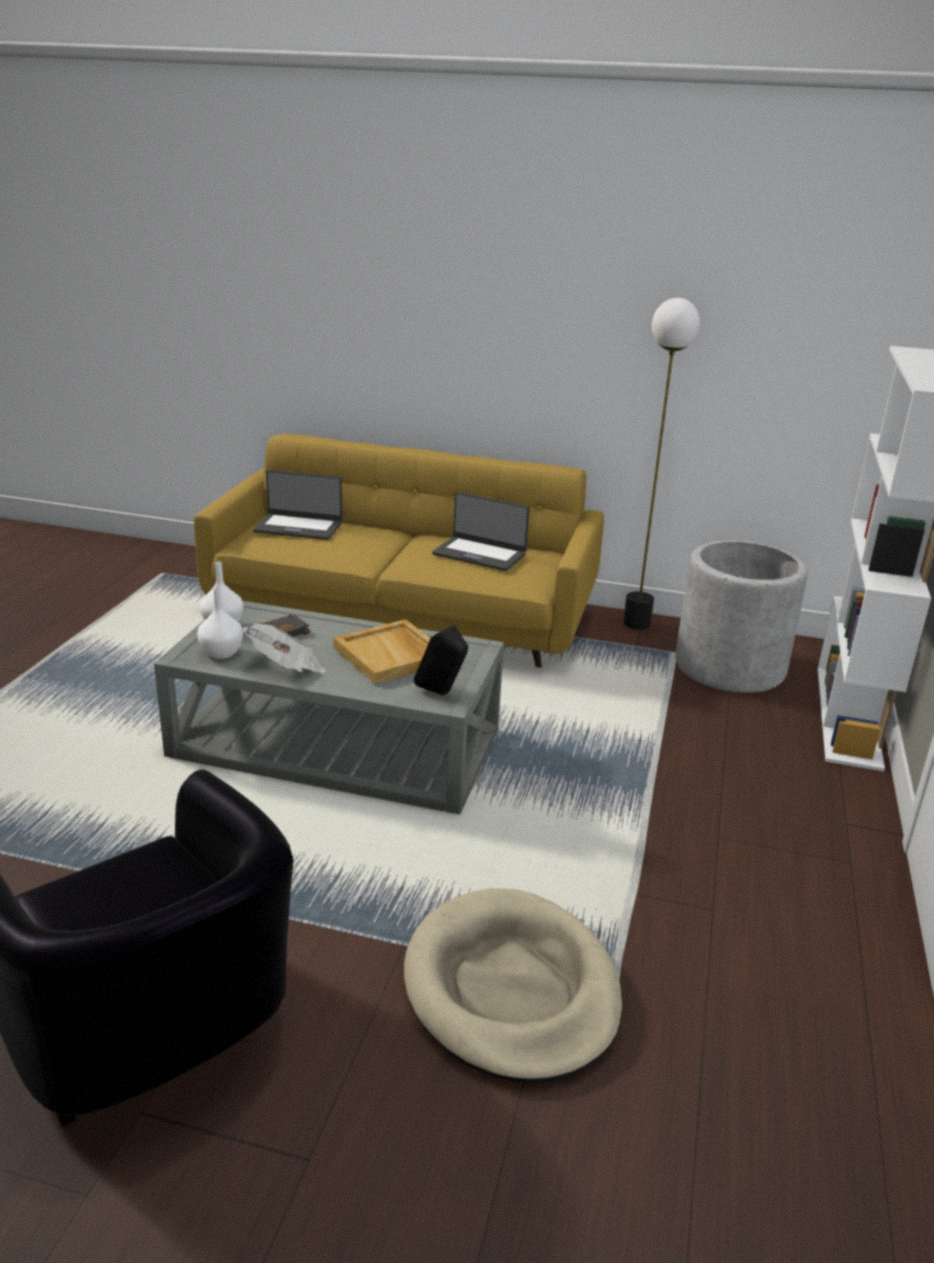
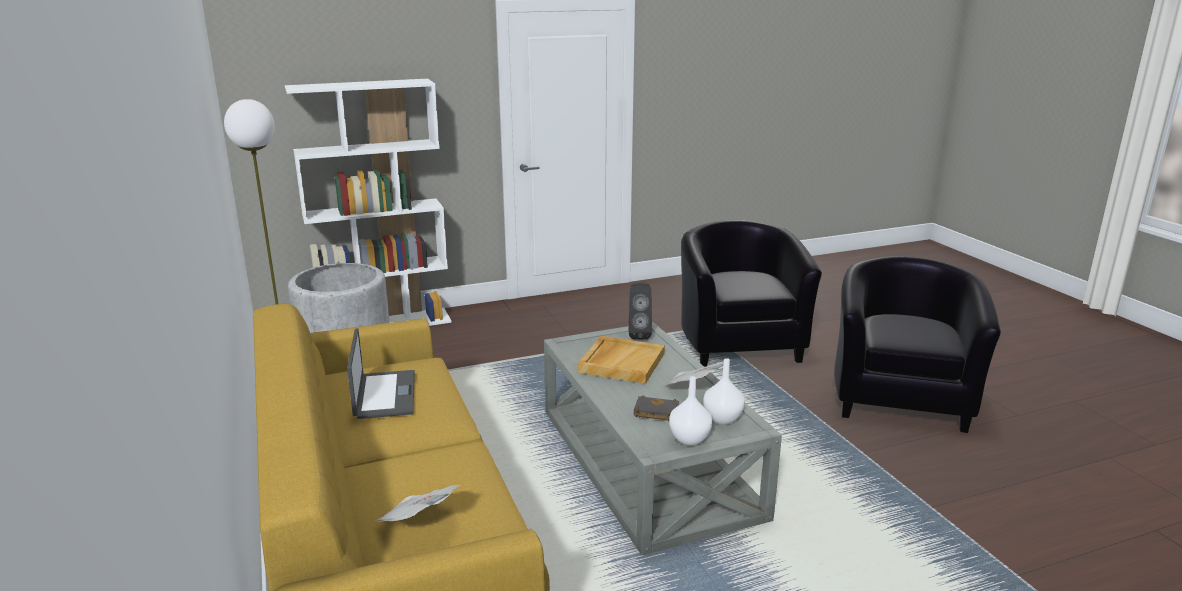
camera: 125 degrees left, 5 degrees down
laptop [253,470,342,540] -> newspaper [375,485,461,522]
beige dog bed [404,888,622,1084] -> black armchair [681,220,822,367]

